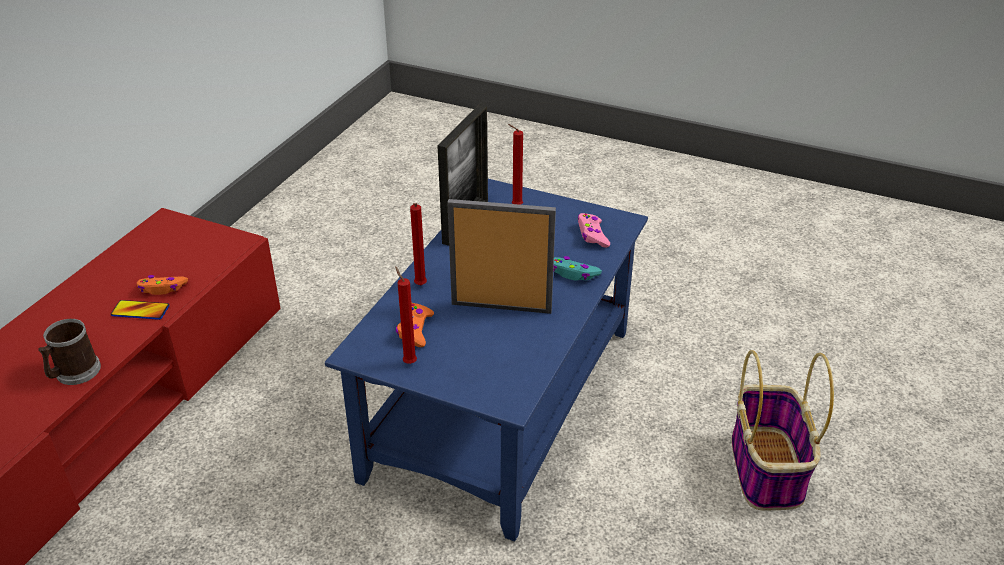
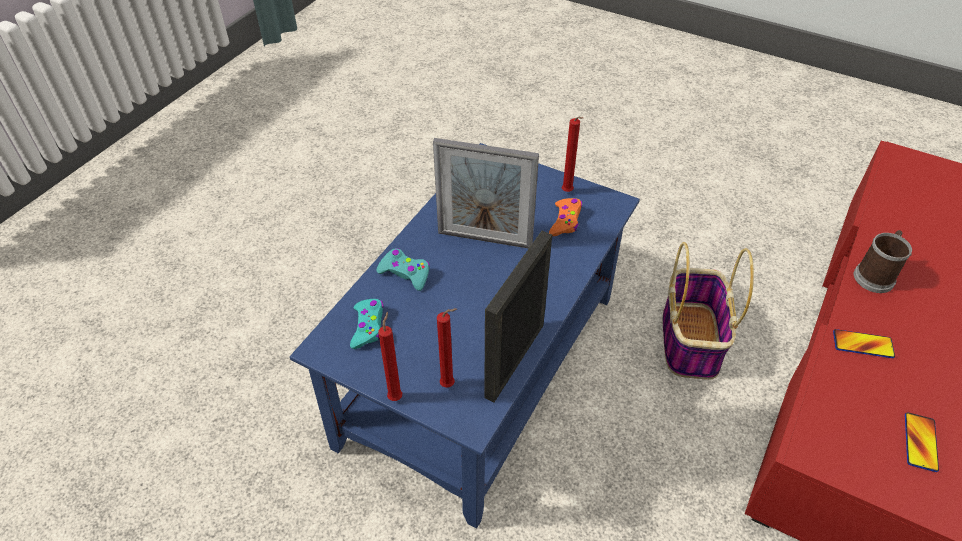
camera: 175 degrees left, 10 degrees up
orange game controller [137,275,188,295] -> none
red candle [410,203,427,285] -> red candle moved to [378,312,402,401]
pink game controller [578,213,610,248] -> turquoise game controller [350,299,384,349]
basket [731,350,834,511] -> basket moved to [663,242,754,380]
none -> phone [905,412,939,472]

